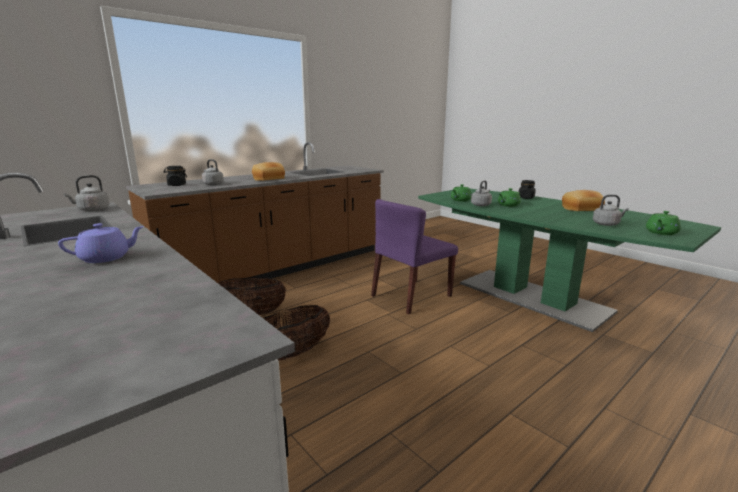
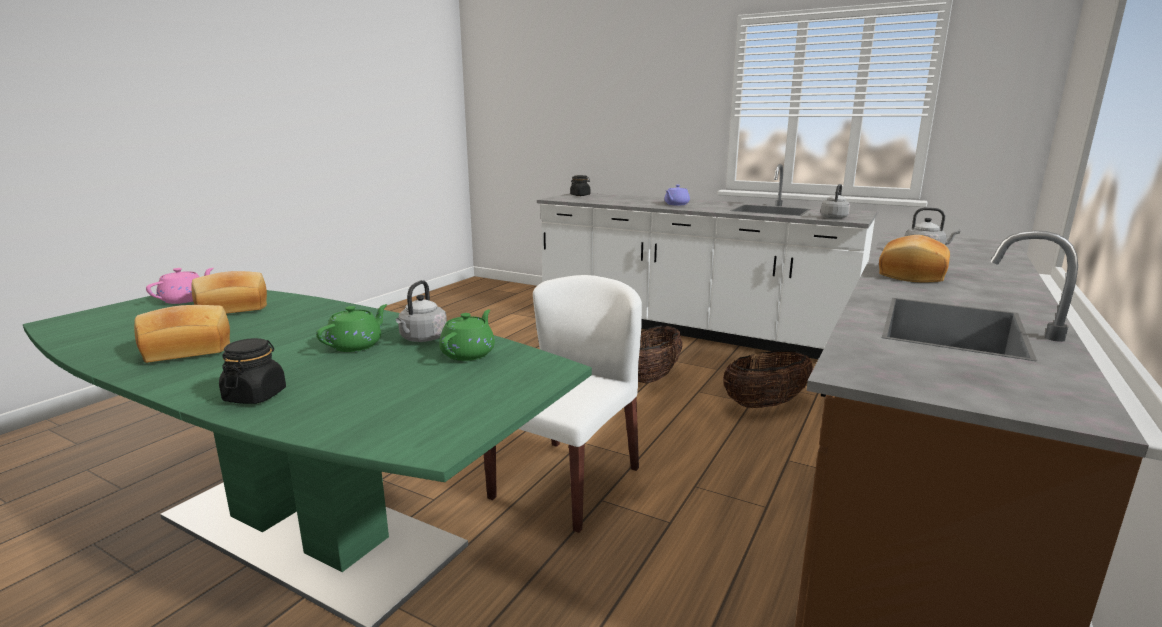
camera: 160 degrees right, 0 degrees up
black jar [163,166,187,186] -> black jar moved to [570,175,590,196]
purple chair [371,199,458,314] -> white chair [484,275,642,533]
grey kettle [593,195,629,226] -> bread [191,271,267,314]
green teapot [646,211,681,235] -> pink teapot [146,268,214,304]

